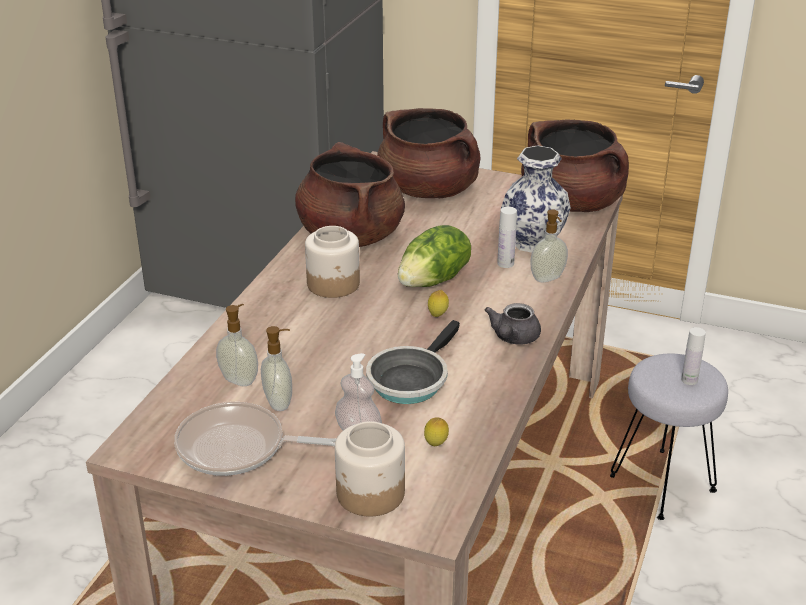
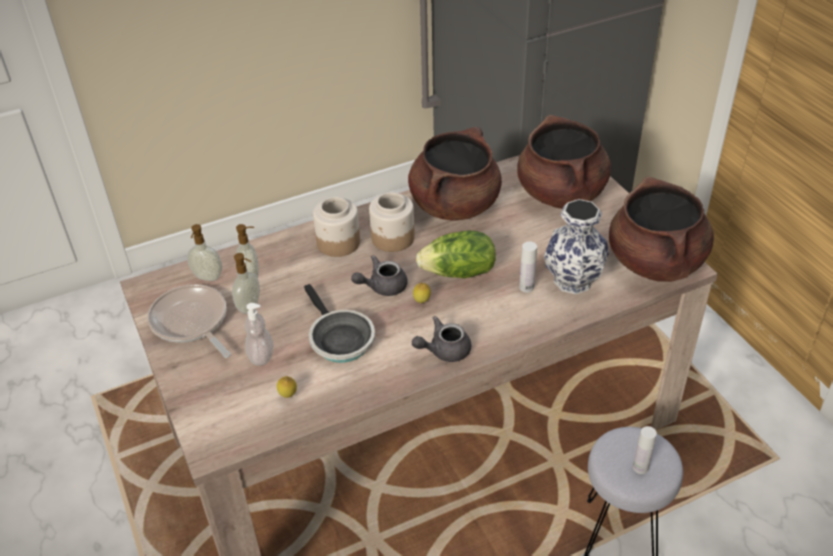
camera: 45 degrees right, 10 degrees up
jar [335,421,405,517] -> jar moved to [313,197,360,257]
frying pan [366,320,460,404] -> frying pan turned 105 degrees counterclockwise [304,284,375,363]
soap dispenser [530,209,568,282] -> soap dispenser moved to [187,224,222,281]
none -> grey teapot [351,255,408,296]

